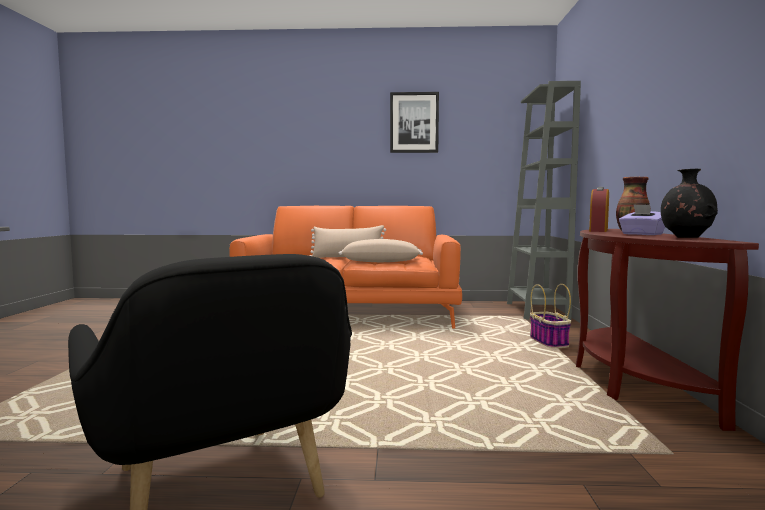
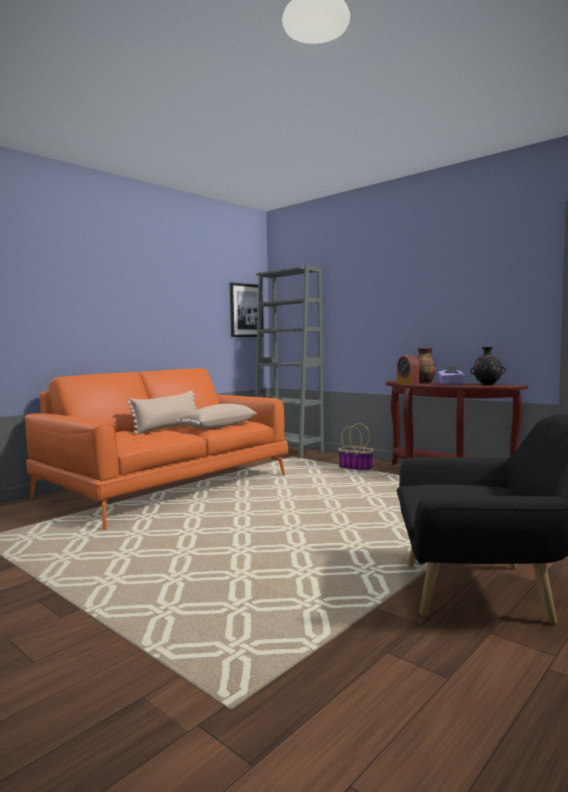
camera: 50 degrees left, 0 degrees up
picture [390,92,439,153] -> picture moved to [230,282,264,337]

